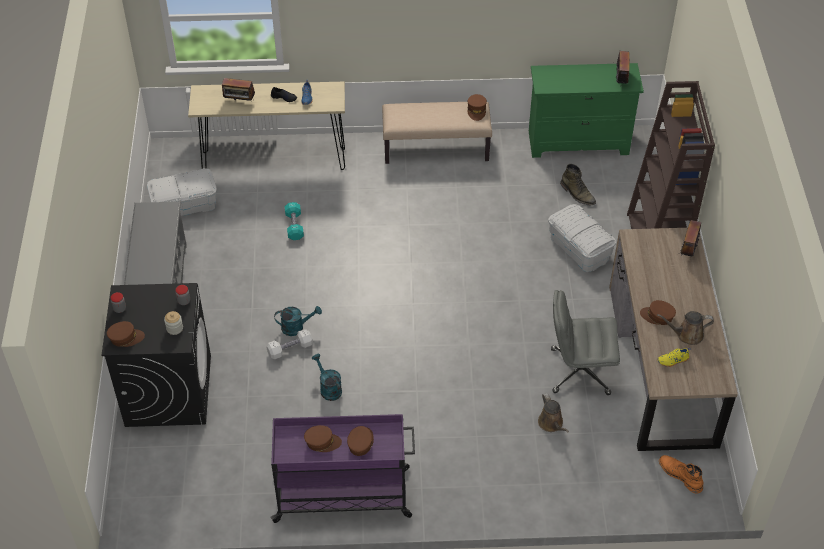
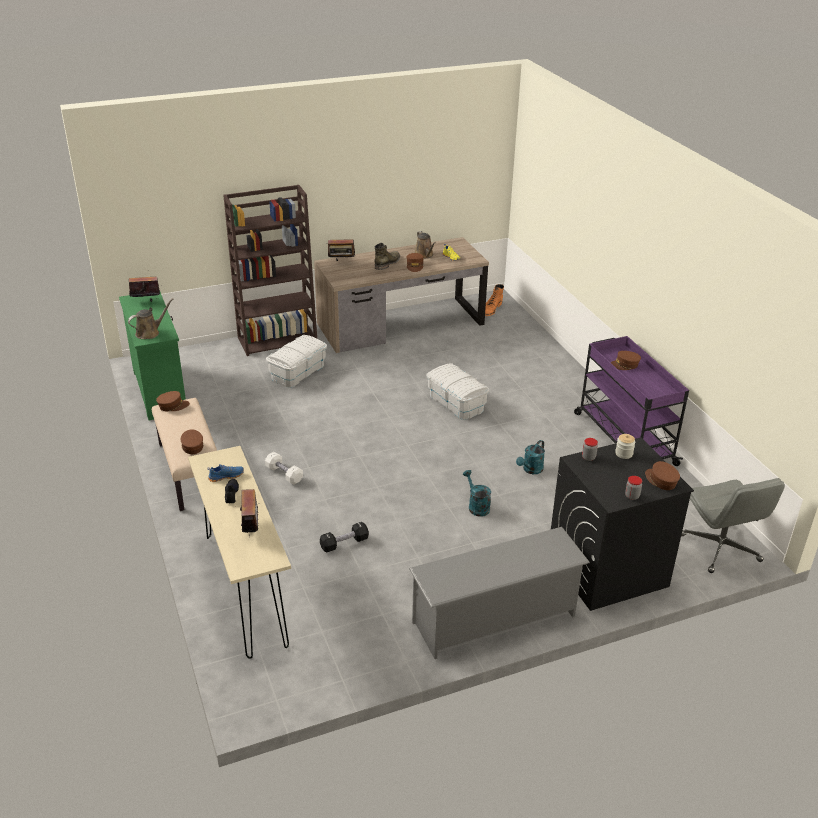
camera: 110 degrees left, 15 degrees down
white storage box [147,168,217,216] -> white storage box moved to [426,363,489,420]
white dumbbell [266,329,313,359] -> white dumbbell moved to [265,452,303,485]
turquoise dumbbell [285,202,304,240] -> black dumbbell [320,522,369,553]
brown cap [304,425,342,452] -> brown cap moved to [181,430,204,454]
brown watering can [538,393,569,433] -> brown watering can moved to [128,298,173,339]
grey office chair [551,290,620,395] -> grey office chair moved to [681,478,785,573]
green boot [560,164,596,206] -> green boot moved to [374,243,400,270]

